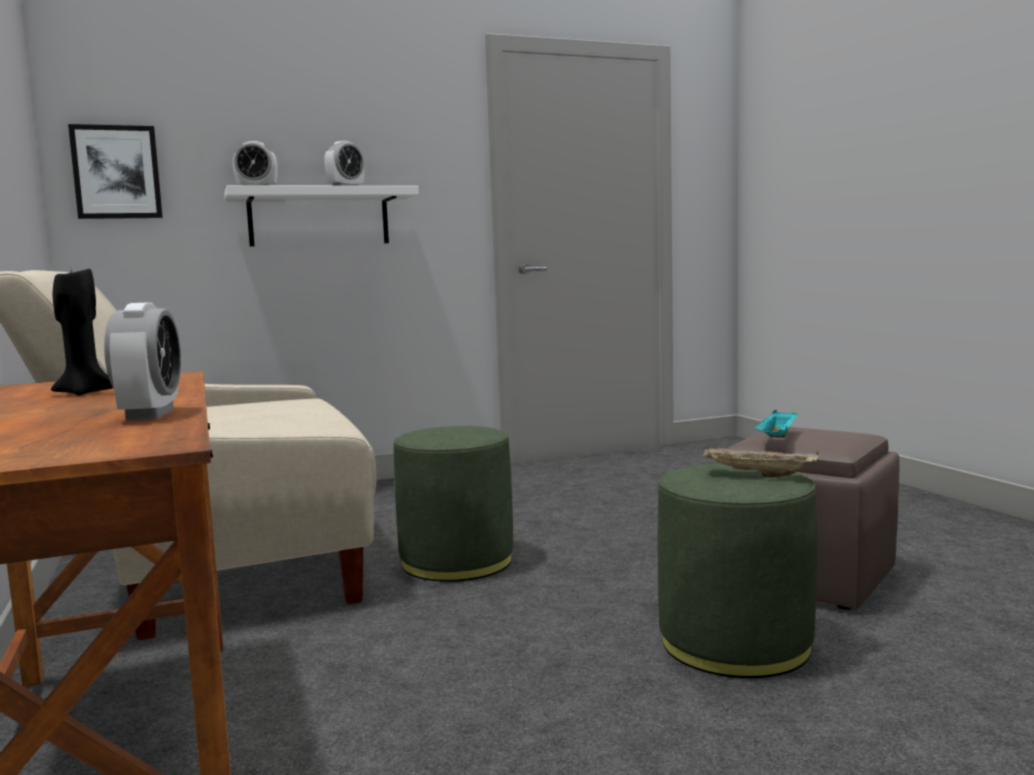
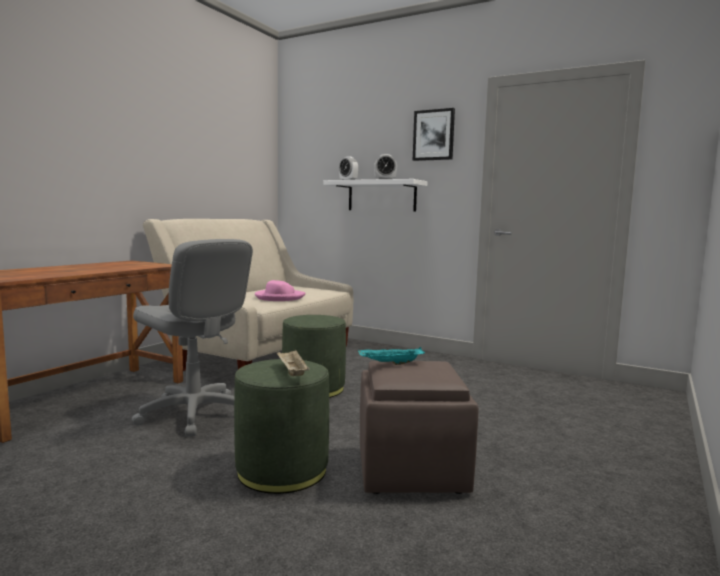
camera: 50 degrees right, 0 degrees up
black candle [51,269,113,396] -> none
picture [68,124,163,219] -> picture moved to [413,108,455,161]
alarm clock [104,302,181,420] -> none
none -> grey office chair [132,239,253,437]
none -> pink hat [255,280,305,301]

